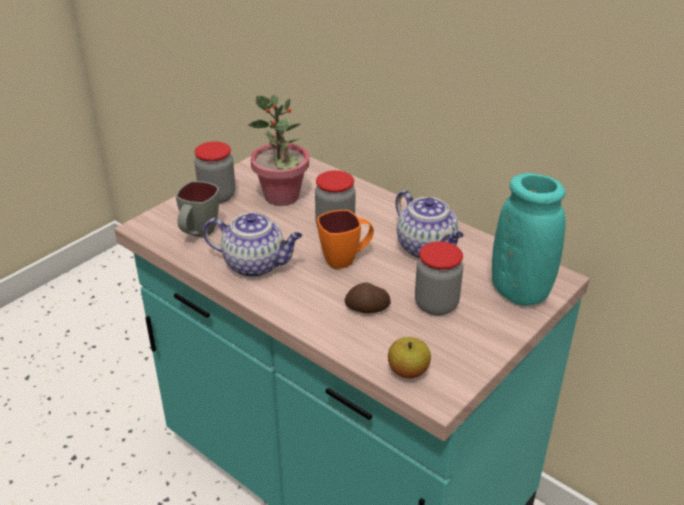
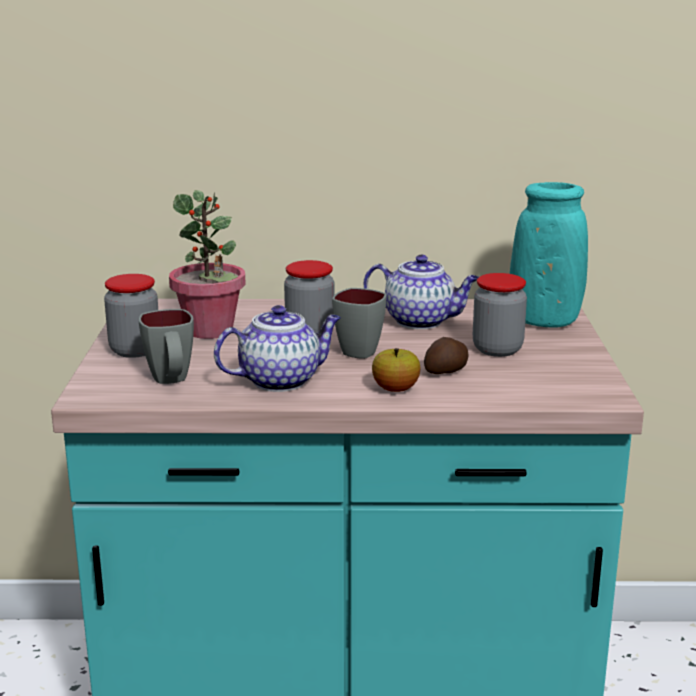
camera: 40 degrees left, 15 degrees down
orange mug [317,210,374,269] -> grey mug [332,288,387,359]
apple [388,337,431,379] -> apple moved to [372,348,421,392]

